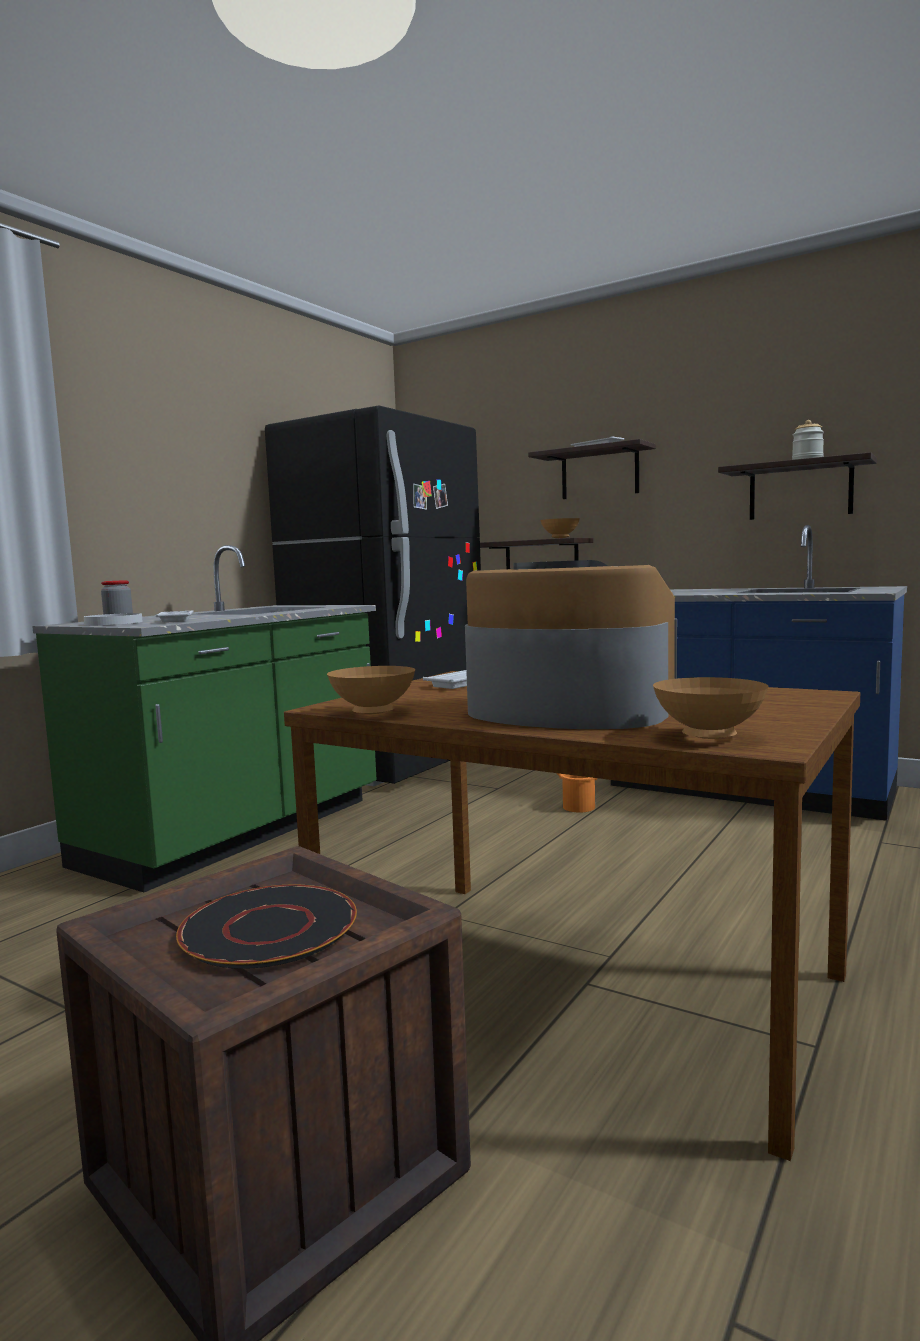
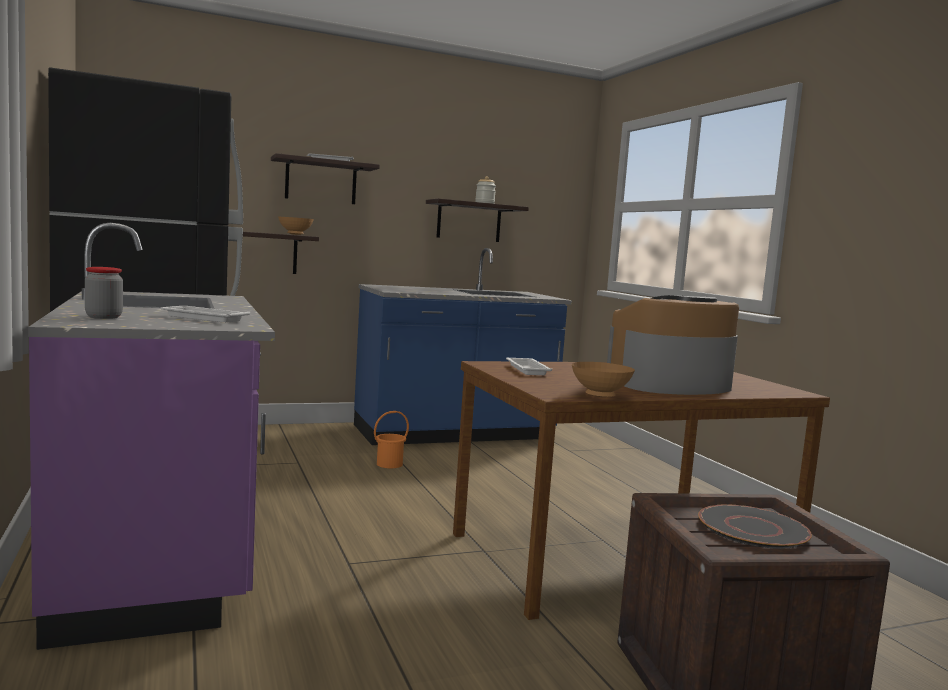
camera: 55 degrees left, 0 degrees up
green counter [32,545,377,892] -> purple counter [28,223,275,650]
white plate [84,613,143,626] -> none
brown bowl [653,677,769,739] -> none

